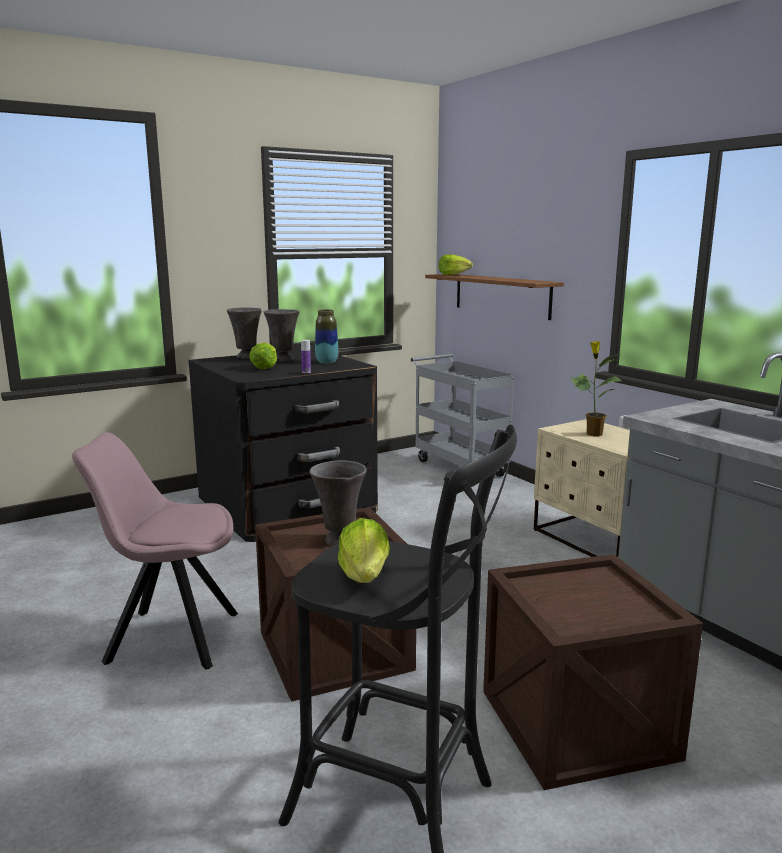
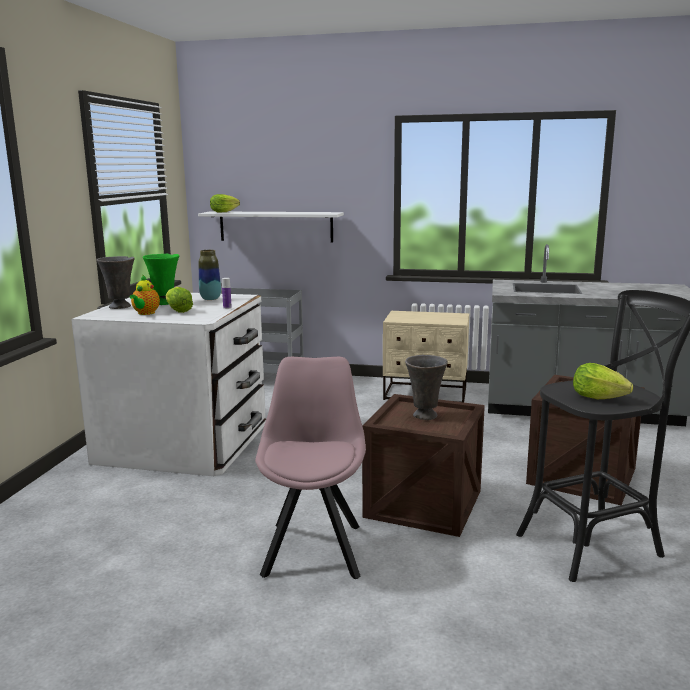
camera: 45 degrees left, 0 degrees up
pink chair [72,432,238,669] -> pink chair turned 135 degrees clockwise [255,357,366,579]
black dresser [189,348,378,542] -> white dresser [71,293,266,476]
grey vase [264,309,300,361] -> green vase [143,254,179,305]
brown shelf [425,274,564,320] -> white shelf [198,211,344,242]
potted plant [571,341,622,436] -> none
none -> teapot [129,275,160,315]

